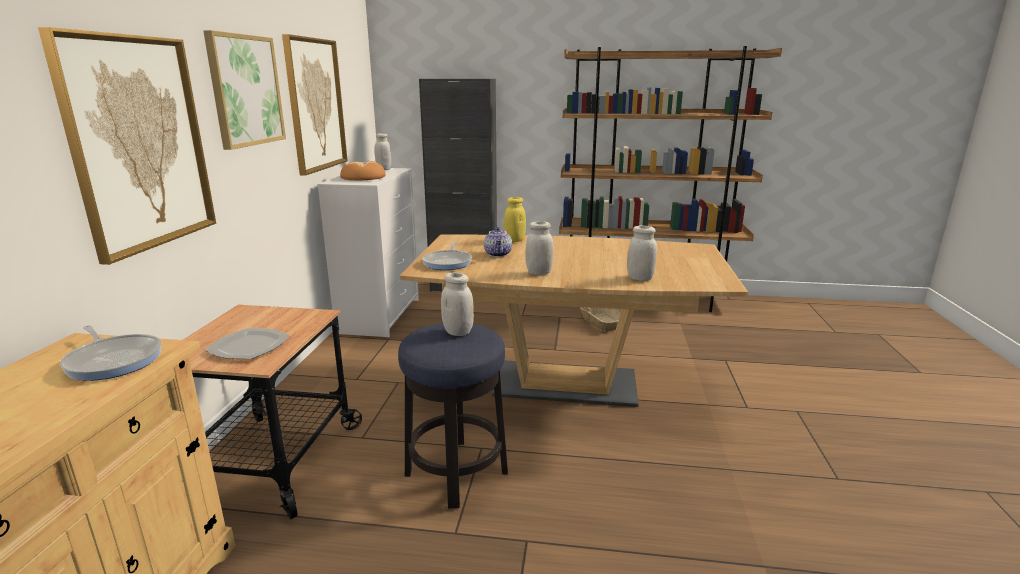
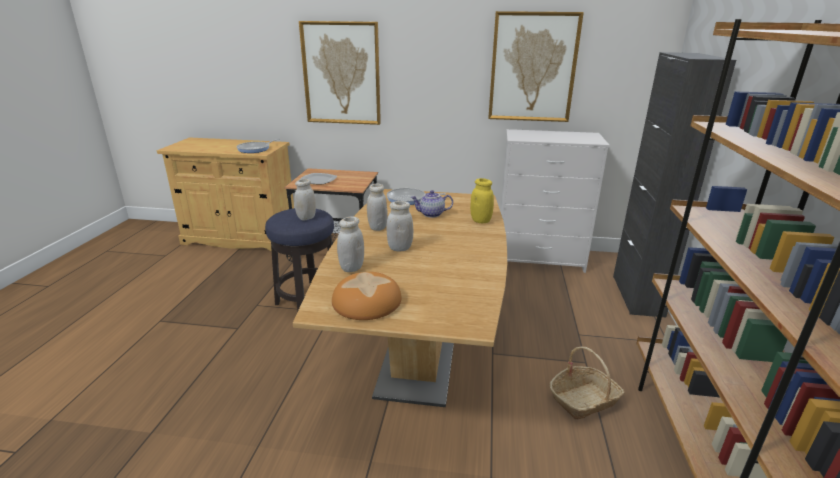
camera: 90 degrees right, 5 degrees up
picture [203,30,286,150] -> none
bread [340,161,386,180] -> bread moved to [332,272,401,320]
white jar [374,133,391,170] -> white jar moved to [386,201,413,251]

